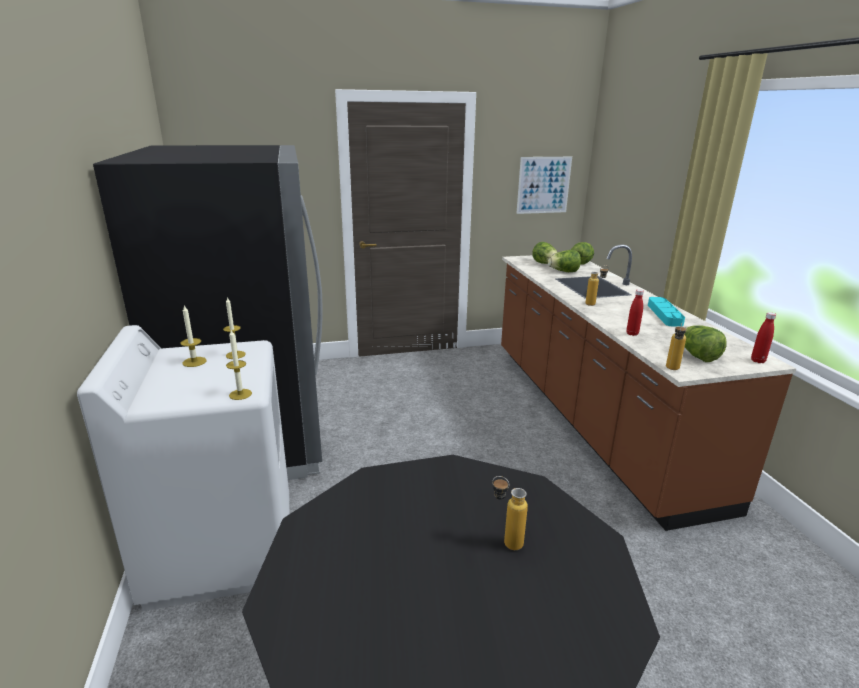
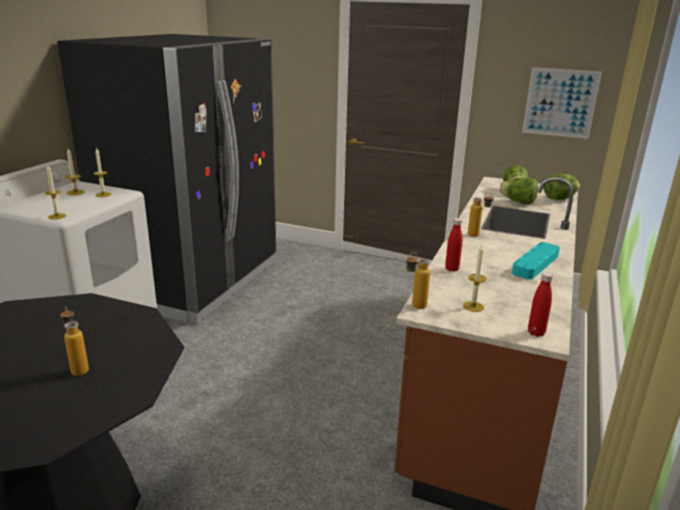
camera: 35 degrees right, 0 degrees up
lettuce [685,325,727,362] -> candle [463,245,487,312]

